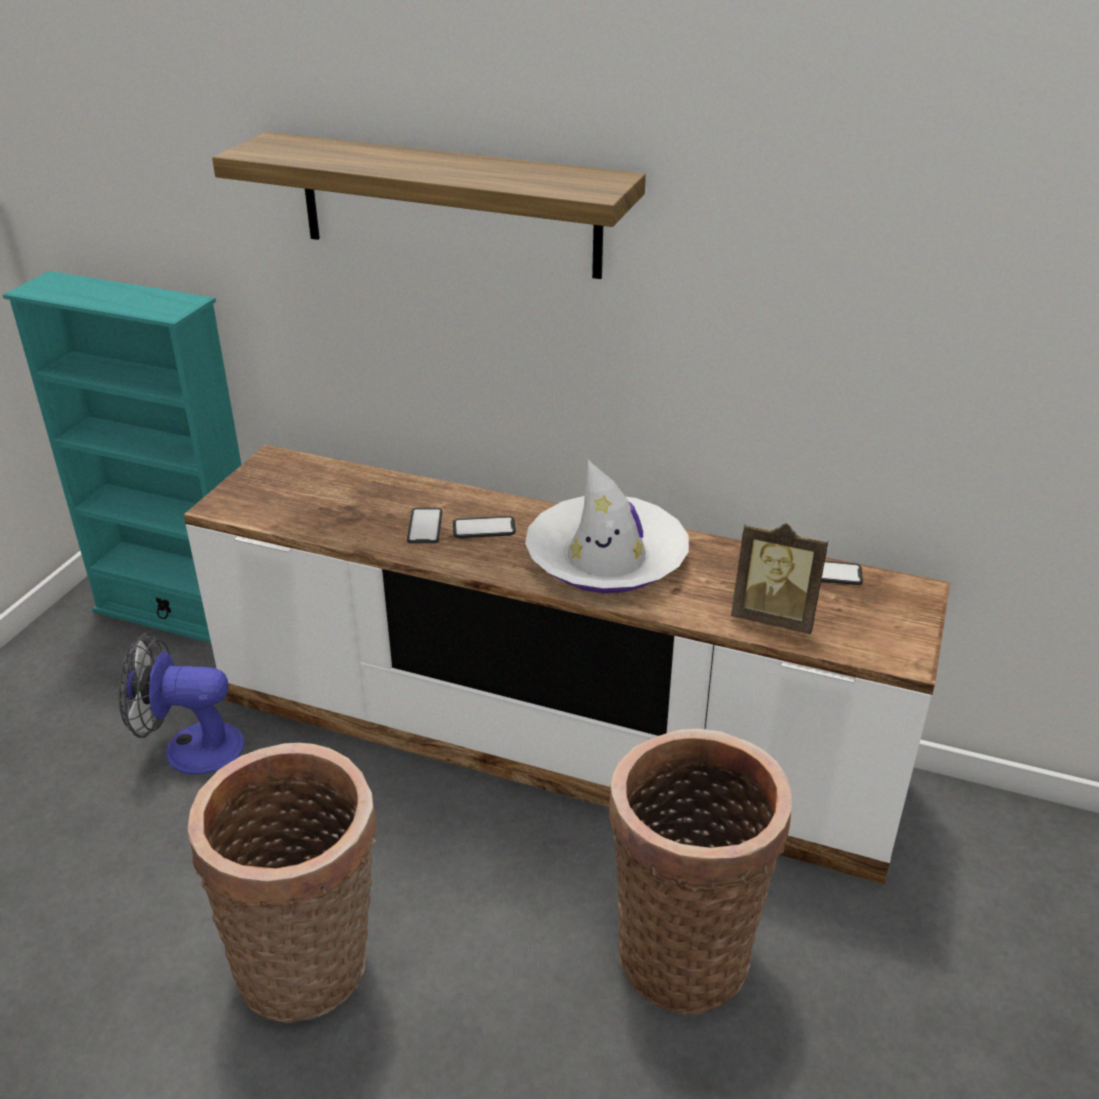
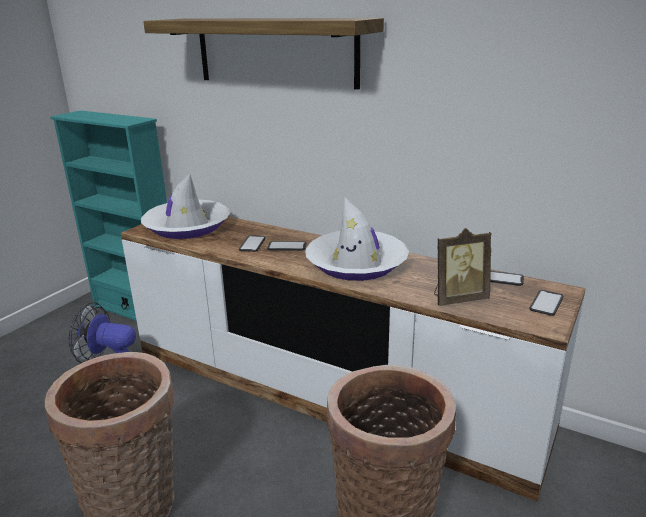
camera: 10 degrees right, 10 degrees down
picture frame [731,523,828,634] -> picture frame turned 45 degrees counterclockwise [434,228,491,306]
none -> white hat [141,174,230,239]
none -> phone [529,290,563,316]

